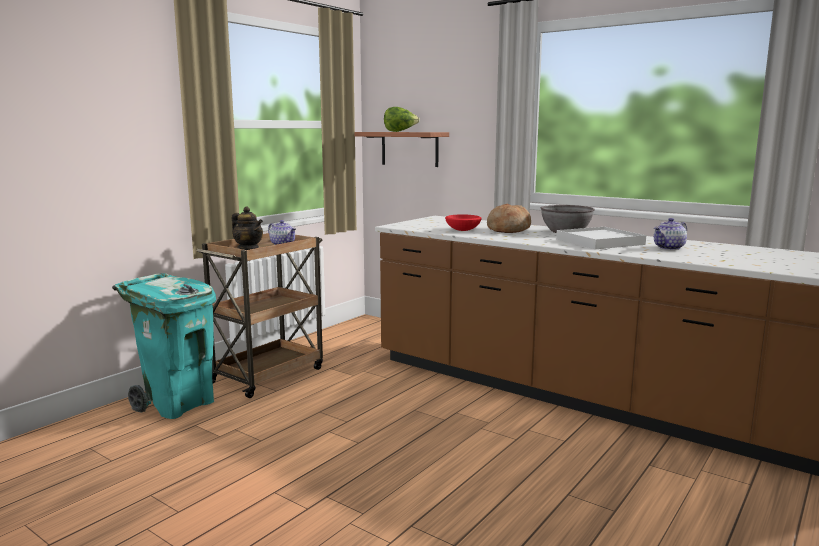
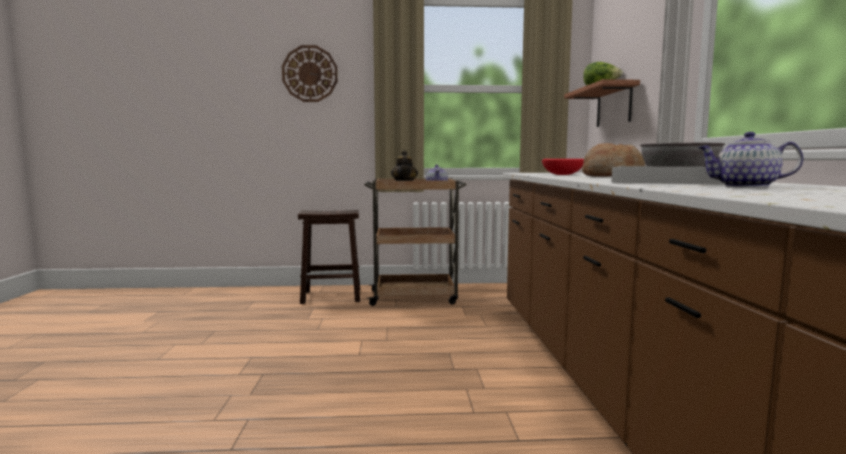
camera: 50 degrees right, 5 degrees down
turquoise trash can [112,273,216,419] -> brown stool [298,210,360,304]
none -> wall clock [282,45,338,102]

